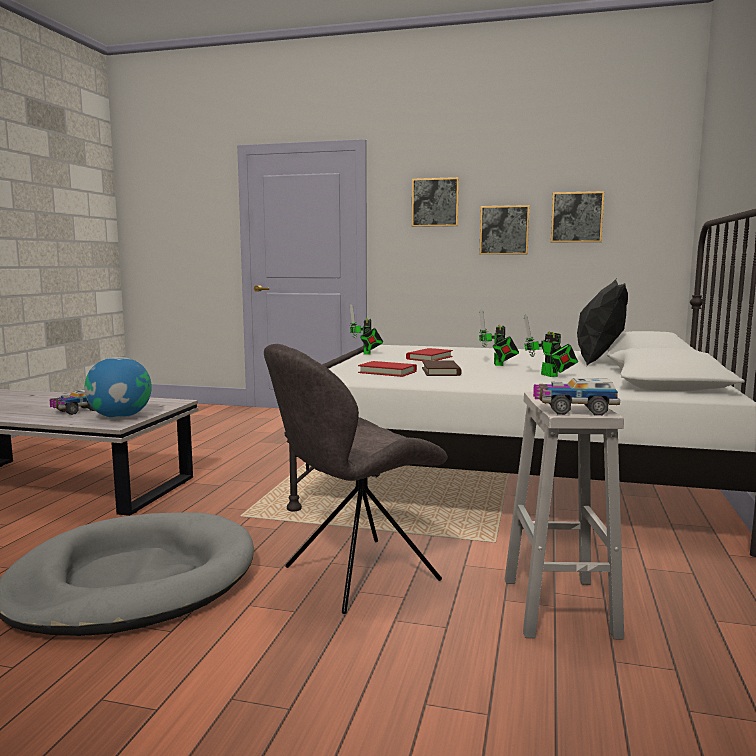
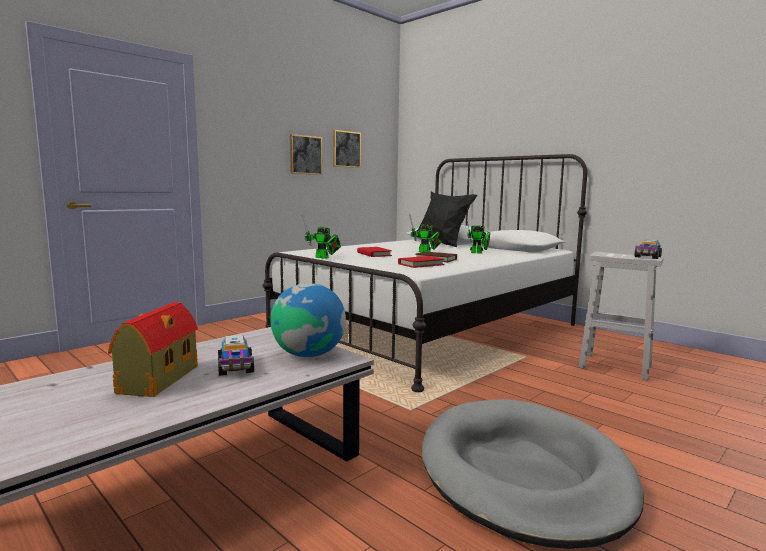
camera: 60 degrees left, 0 degrees up
grey chair [264,344,448,614] -> none
picture [412,177,459,227] -> none
none -> toy house [108,302,198,397]

